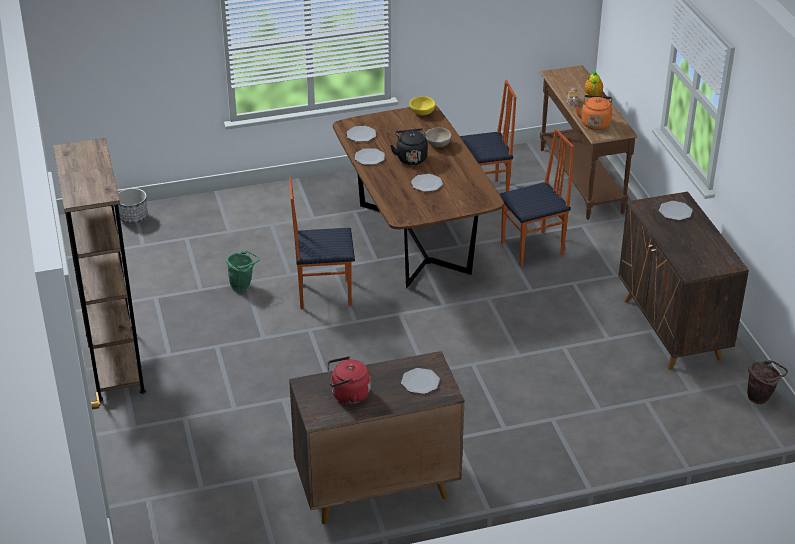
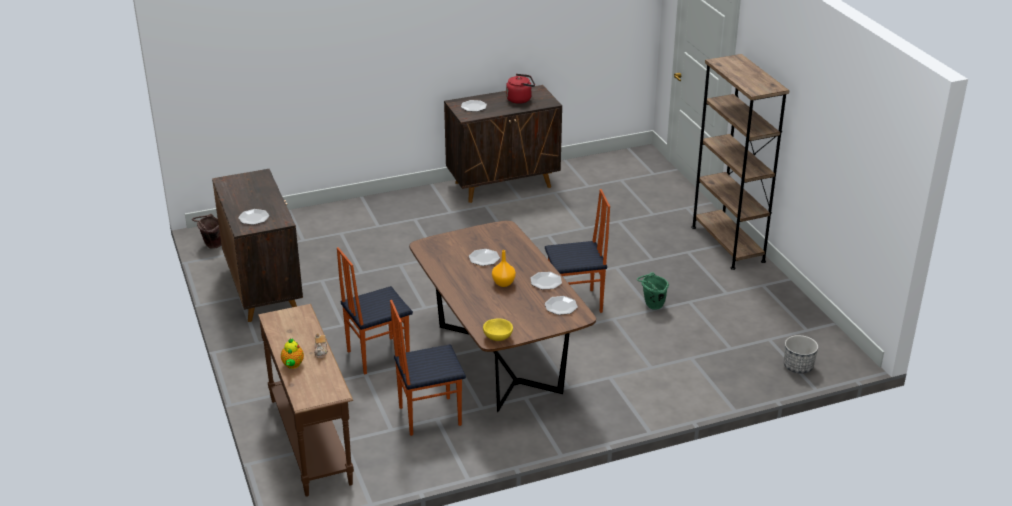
camera: 175 degrees right, 5 degrees down
black kettle [390,128,428,165] -> orange vase [492,250,516,287]
beige bowl [426,127,452,147] -> none
orange kettle [576,95,613,130] -> none

